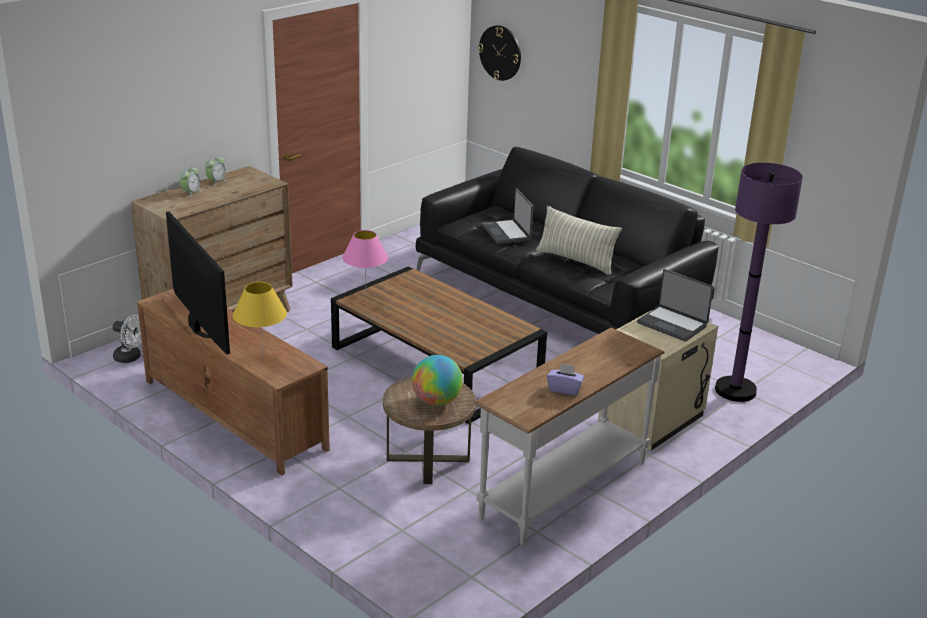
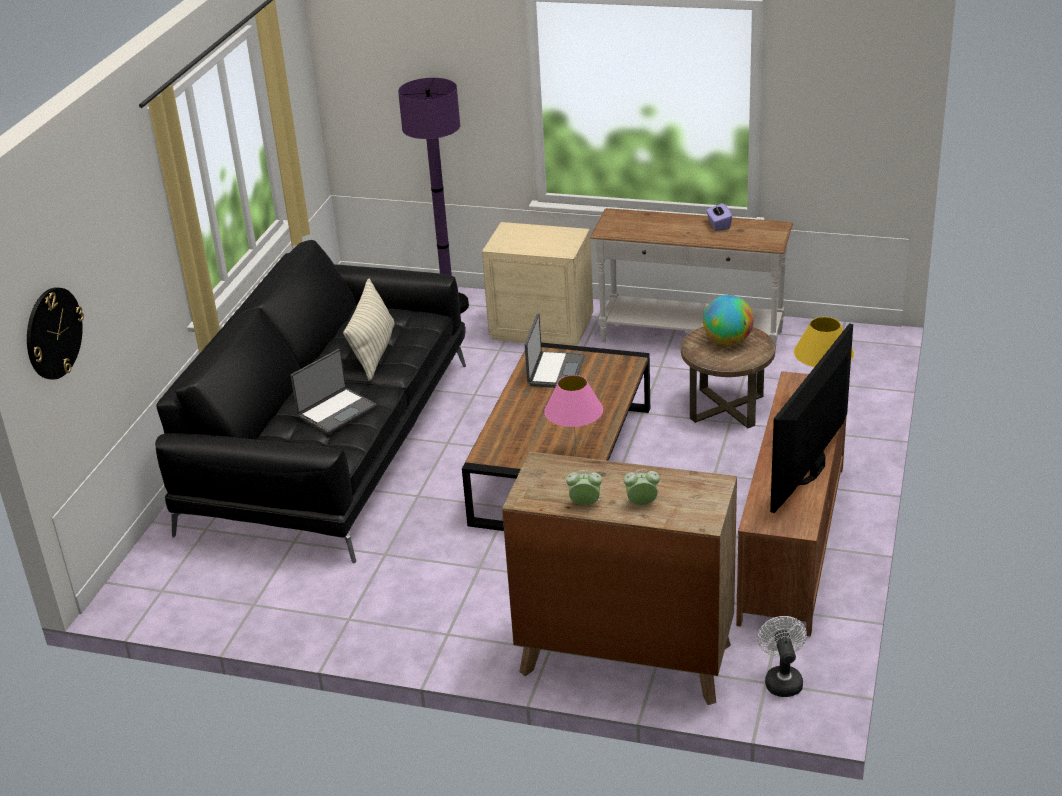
camera: 115 degrees left, 5 degrees up
laptop [637,269,713,342] -> laptop moved to [525,314,585,388]

